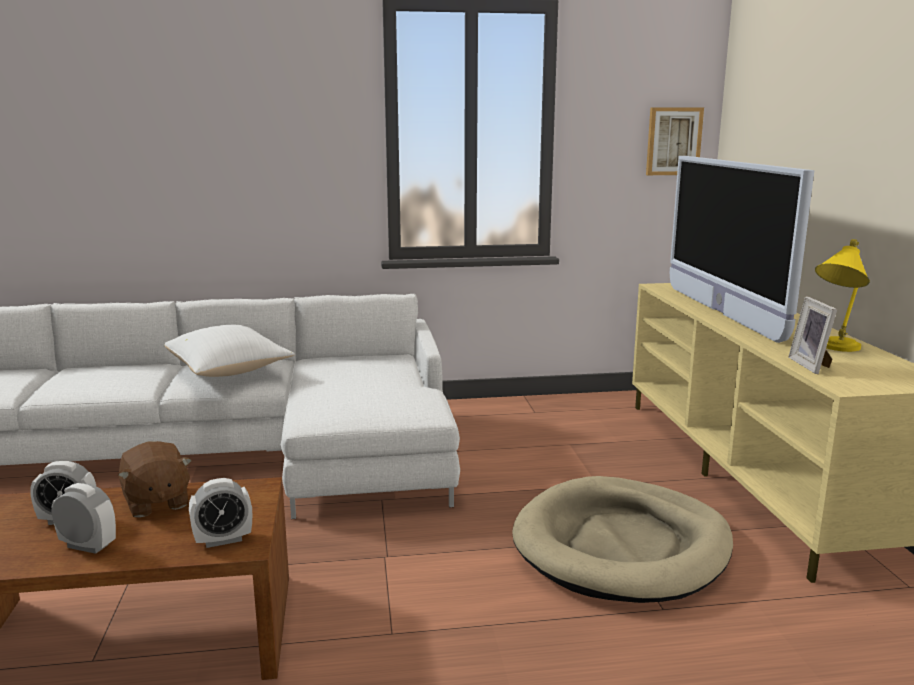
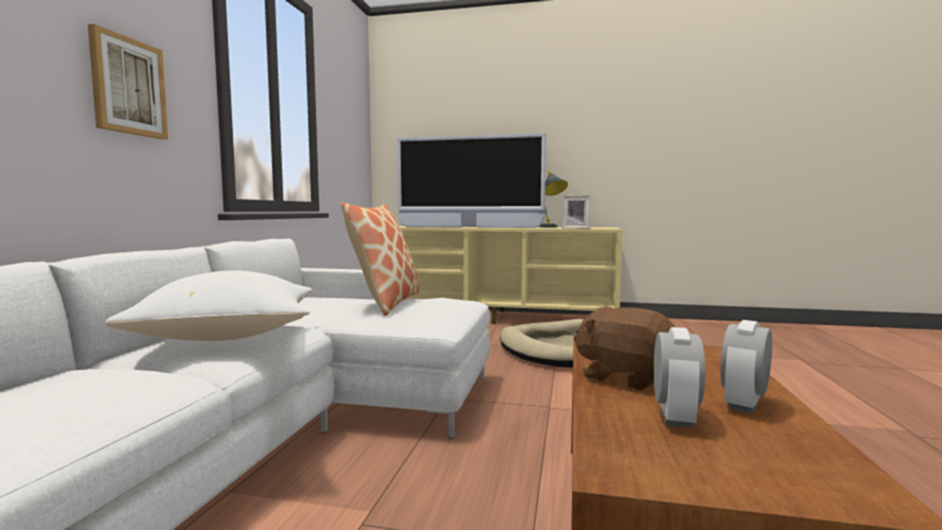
camera: 70 degrees left, 10 degrees down
brown plush toy [118,441,192,518] -> brown plush toy turned 135 degrees counterclockwise [574,307,675,390]
alarm clock [189,478,252,548] -> none
picture [646,107,704,175] -> picture moved to [88,24,168,139]
yellow table lamp [815,239,870,352] -> grey table lamp [539,172,568,227]
none -> pillow [341,202,420,316]

